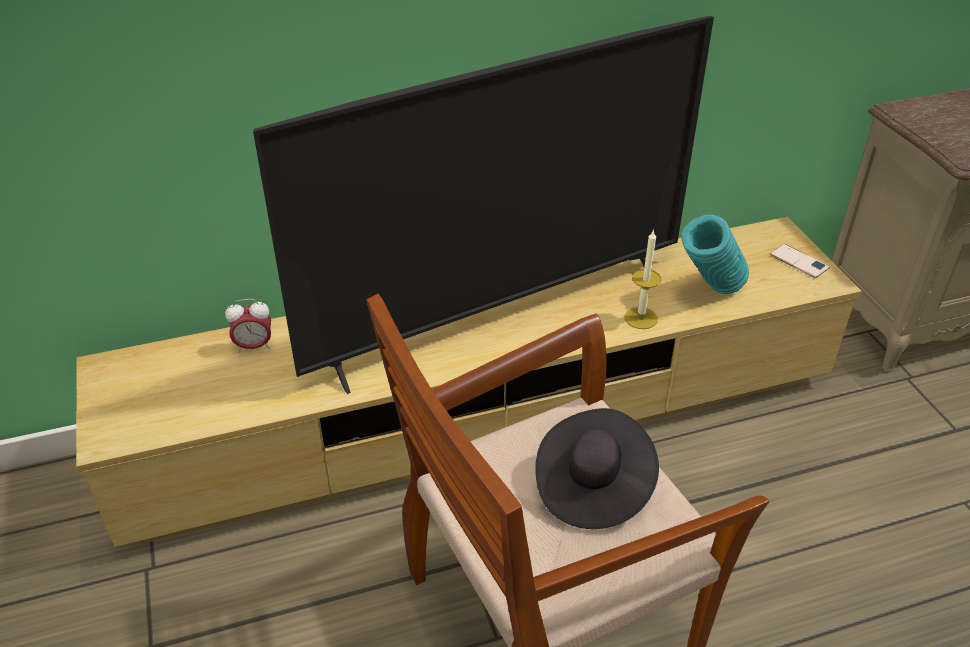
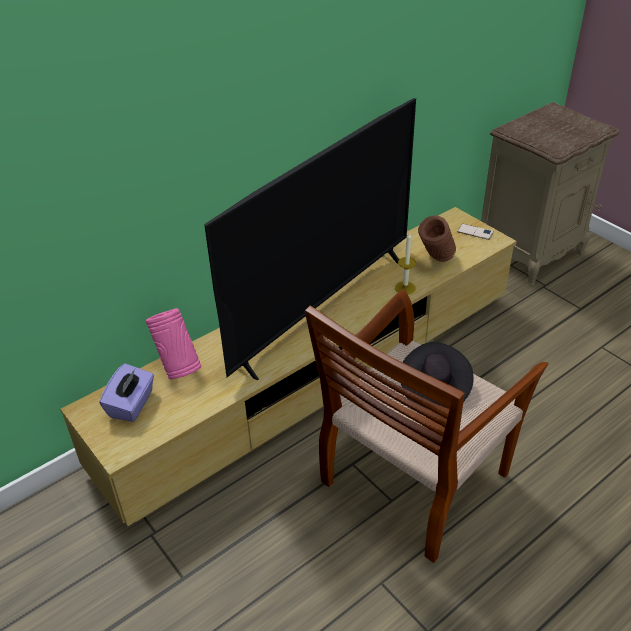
camera: 20 degrees left, 0 degrees up
alarm clock [225,299,271,353] -> pink vase [146,308,201,379]
turquoise vase [681,214,749,294] -> brown vase [418,215,456,262]
none -> purple tissue box [99,363,154,422]

